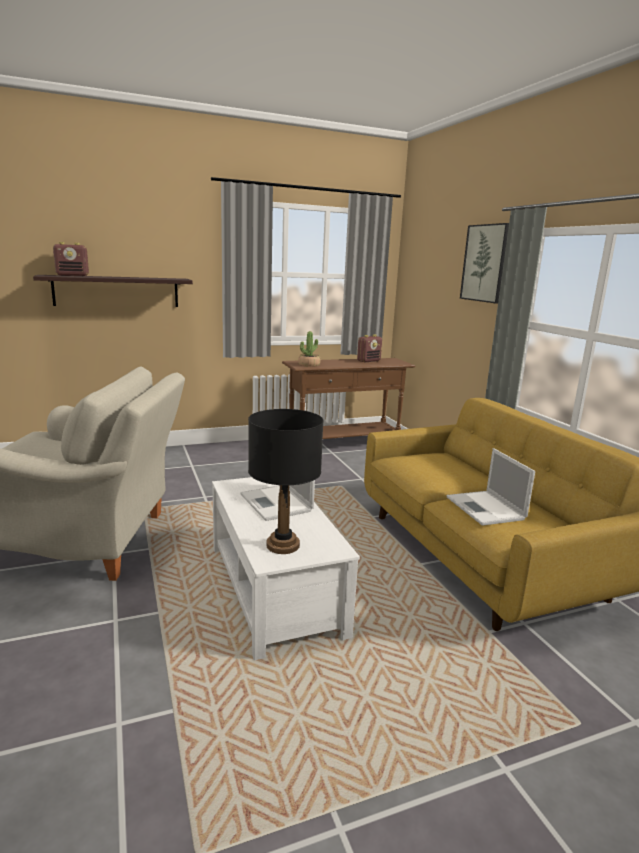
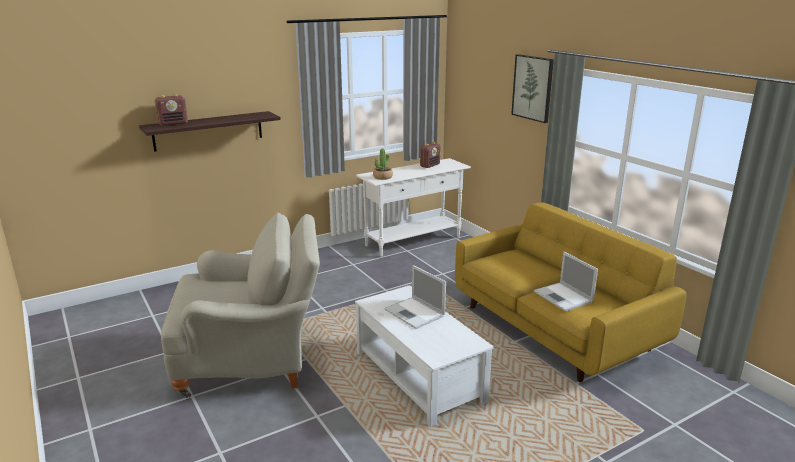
camera: 10 degrees left, 5 degrees up
black table lamp [248,409,324,554] -> none
brown console table [282,358,415,439] -> white console table [356,158,471,257]

